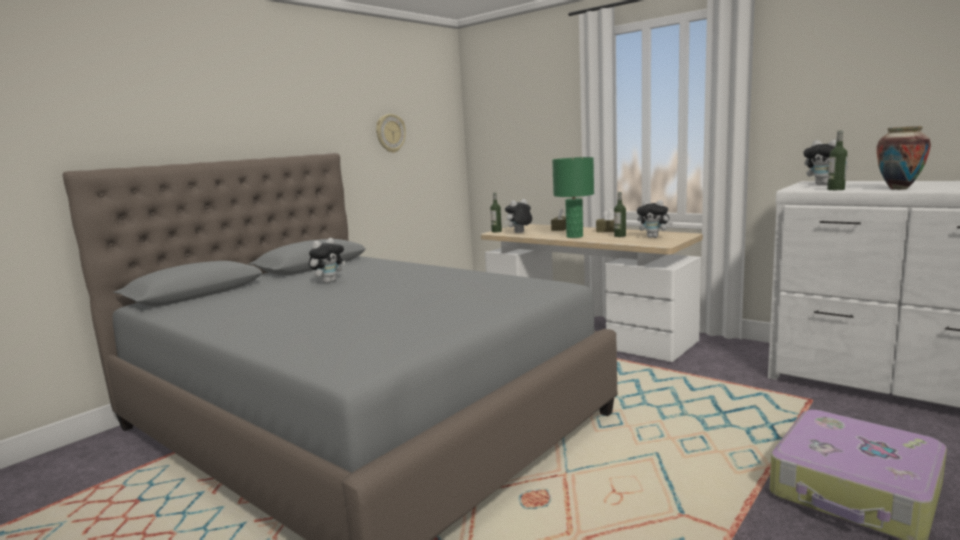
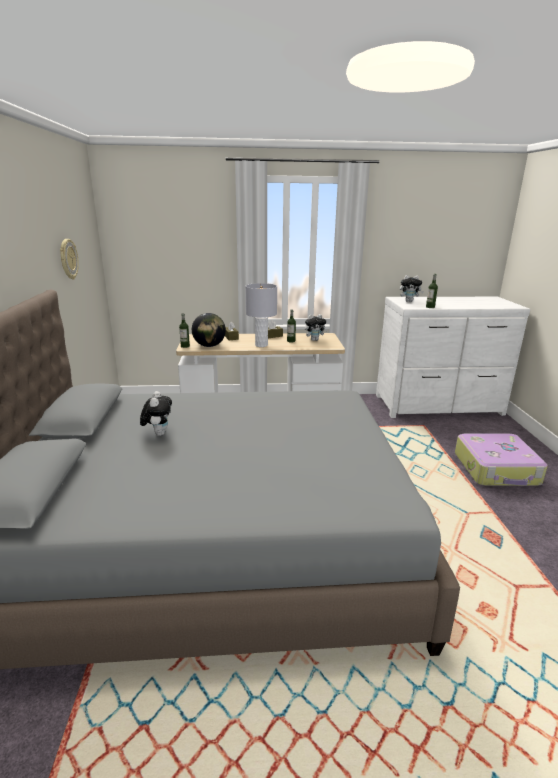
camera: 45 degrees left, 10 degrees up
plush toy [505,199,532,233] -> globe [192,313,226,347]
green table lamp [552,157,594,238] -> grey table lamp [245,283,277,347]
vase [877,126,931,190] -> none

